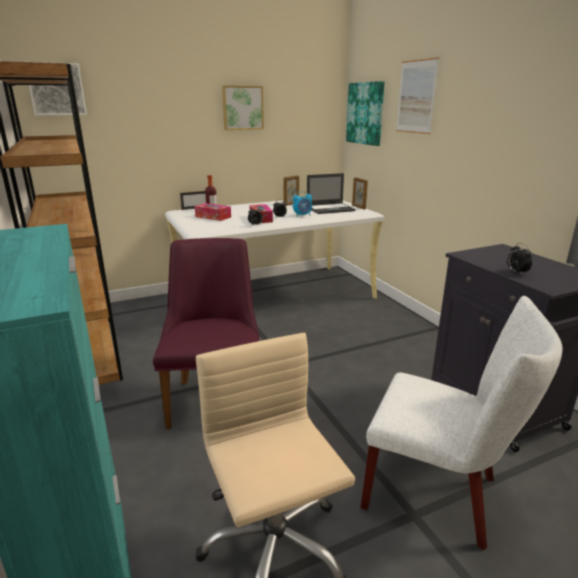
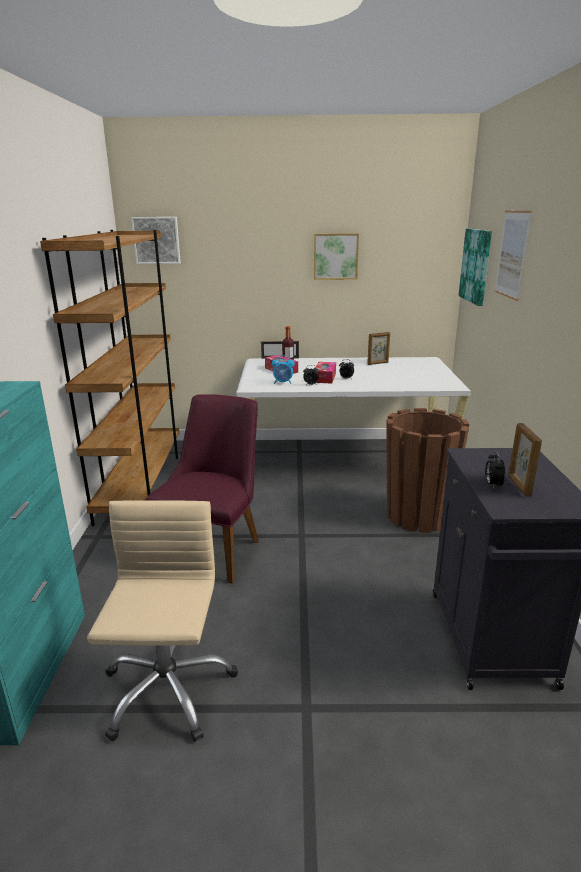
camera: 25 degrees right, 0 degrees up
alarm clock [293,191,312,217] -> alarm clock moved to [272,355,295,384]
laptop [307,173,356,214] -> none
picture frame [352,178,368,209] -> picture frame moved to [508,423,542,497]
white chair [361,296,562,550] -> none
none -> brown planter [386,408,469,533]

